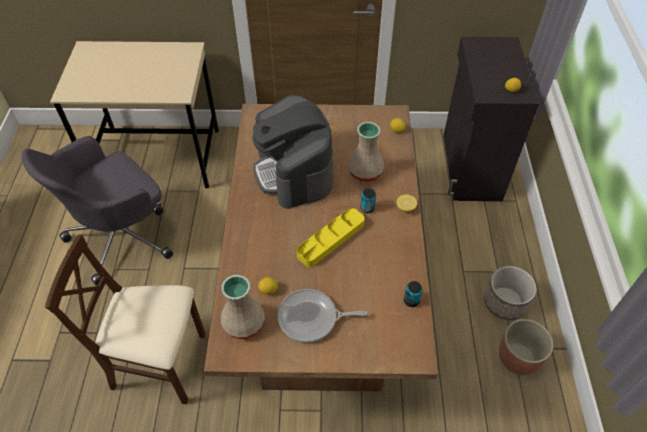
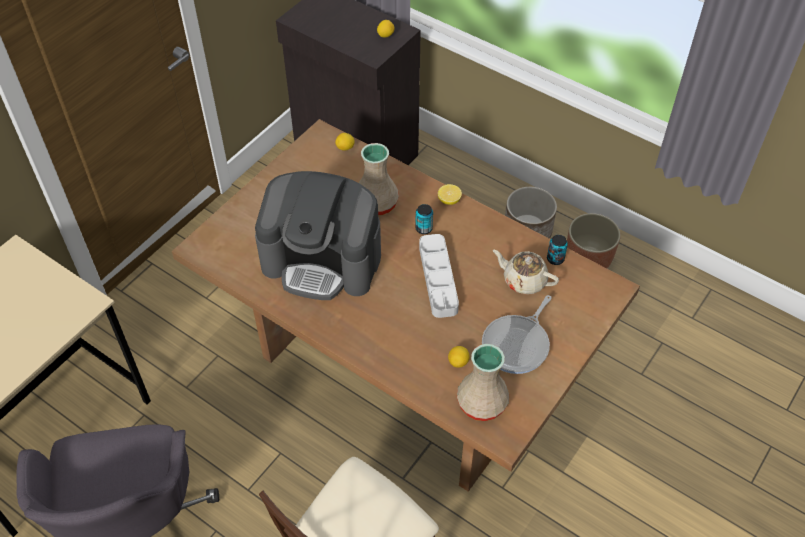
camera: 55 degrees left, 0 degrees up
yellow tray [297,208,365,267] -> grey tray [419,234,459,318]
none -> beige teapot [493,250,559,294]

